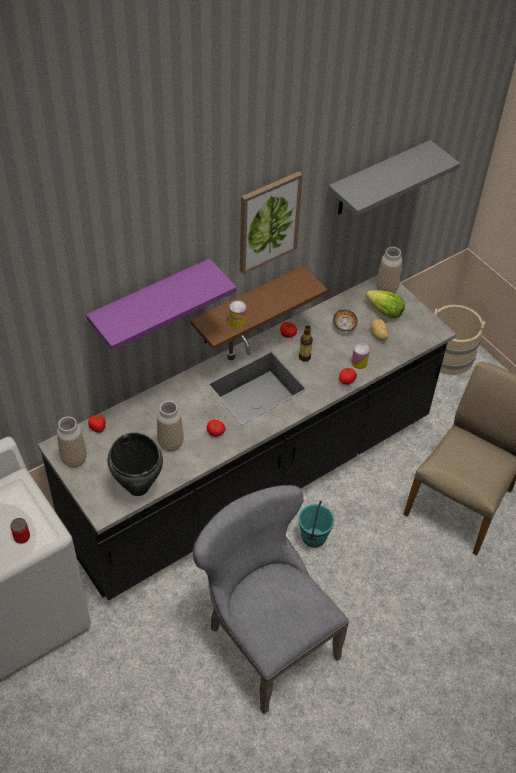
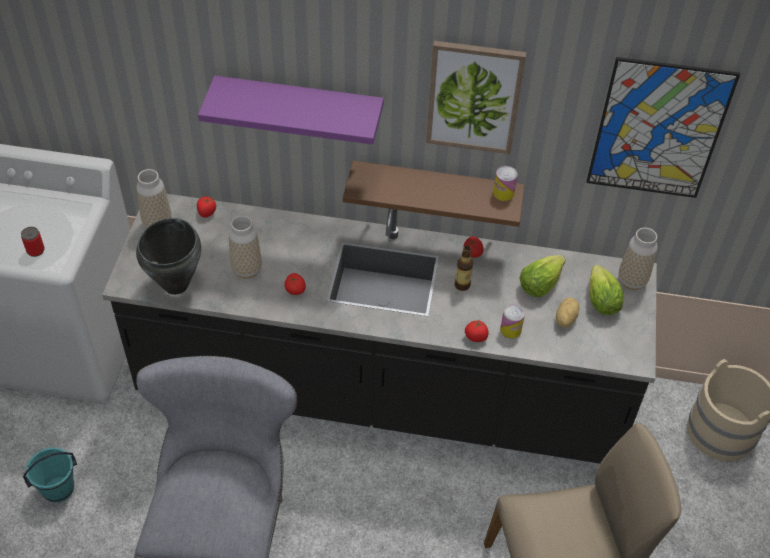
camera: 45 degrees right, 0 degrees up
can [229,300,246,328] -> can moved to [493,166,518,201]
turquoise bucket [298,501,334,548] -> turquoise bucket moved to [23,447,77,503]
grey shelf [328,140,460,216] -> picture [586,57,740,198]
bowl [333,309,358,332] -> lettuce [520,255,565,297]

